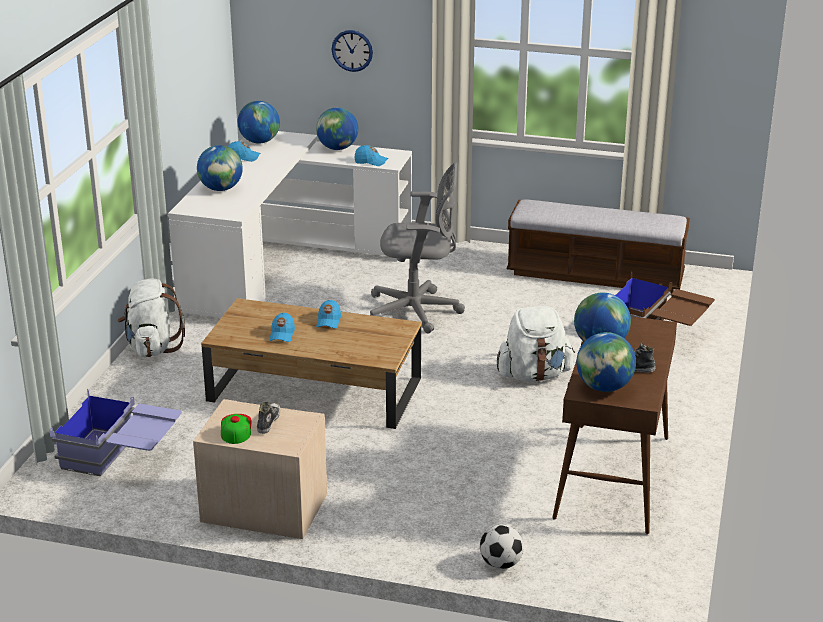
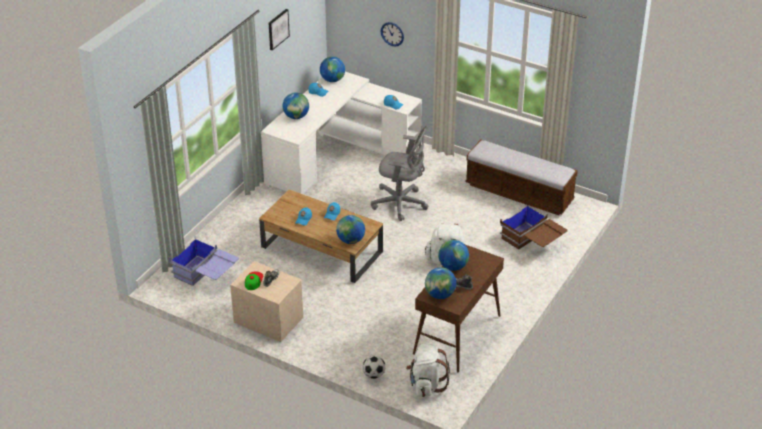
camera: 15 degrees right, 10 degrees up
white backpack [117,279,185,357] -> white backpack moved to [406,343,450,397]
globe [316,107,358,150] -> globe moved to [336,215,365,244]
none -> picture [269,9,290,50]

